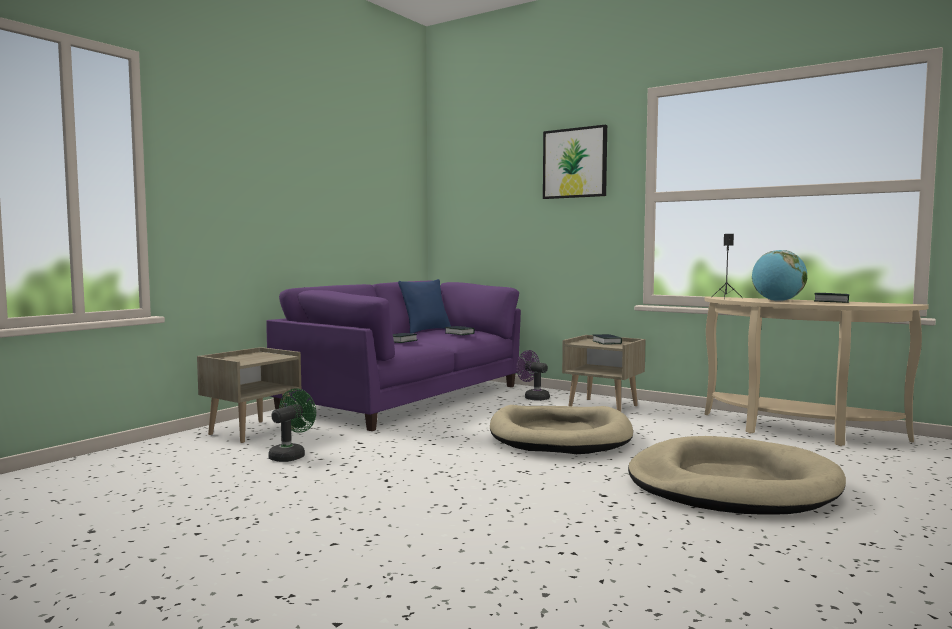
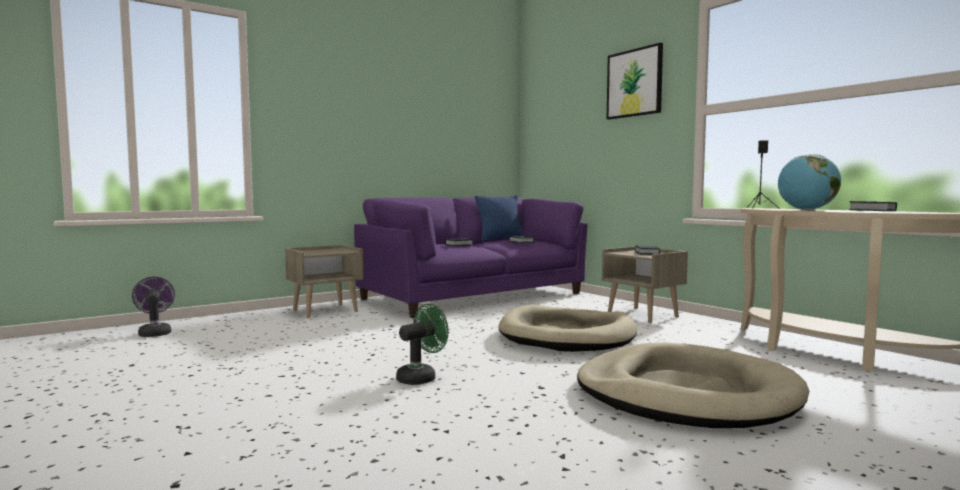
camera: 20 degrees right, 0 degrees up
green fan [268,389,316,462] -> green fan moved to [396,304,449,385]
purple fan [516,350,550,401] -> purple fan moved to [132,277,175,337]

